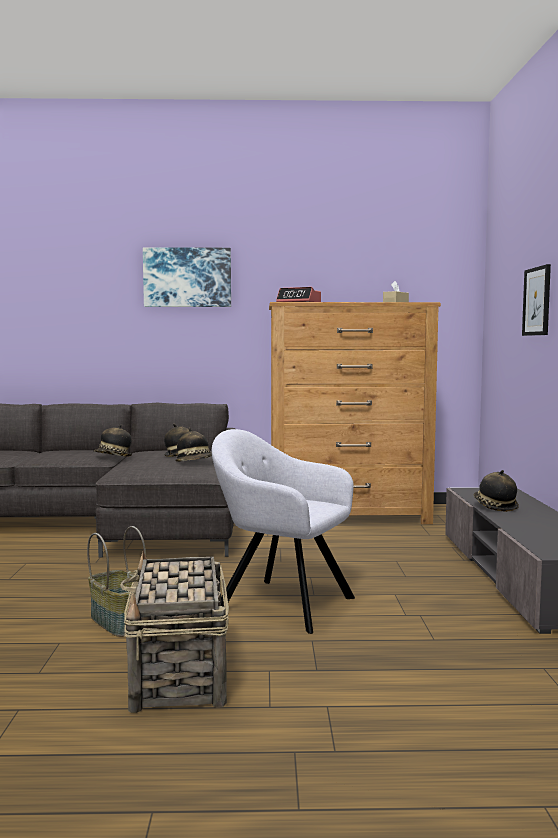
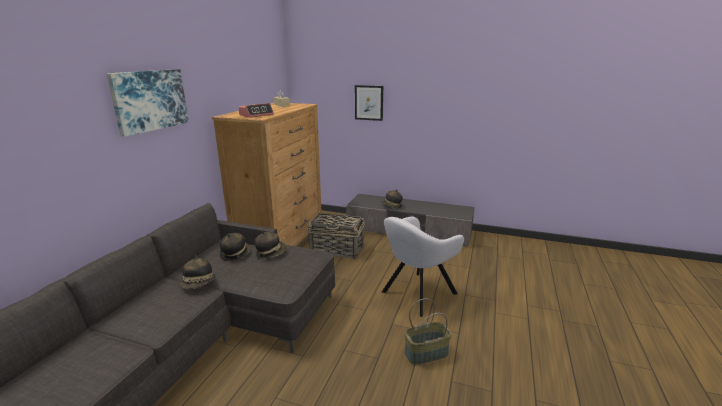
camera: 70 degrees left, 15 degrees up
basket [120,550,229,713] -> basket moved to [307,213,365,260]

